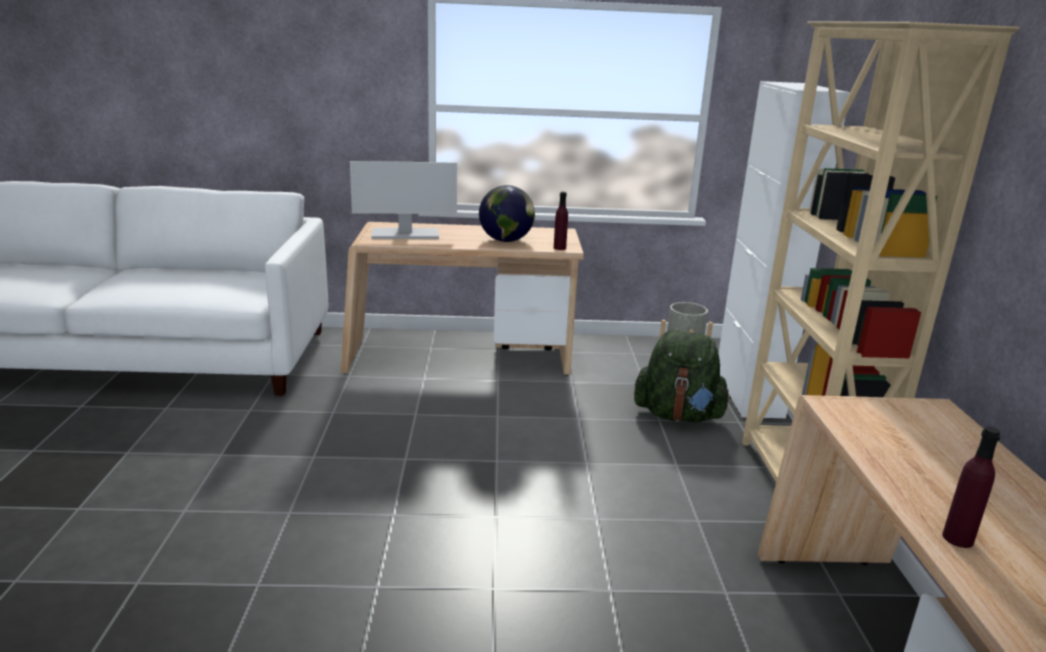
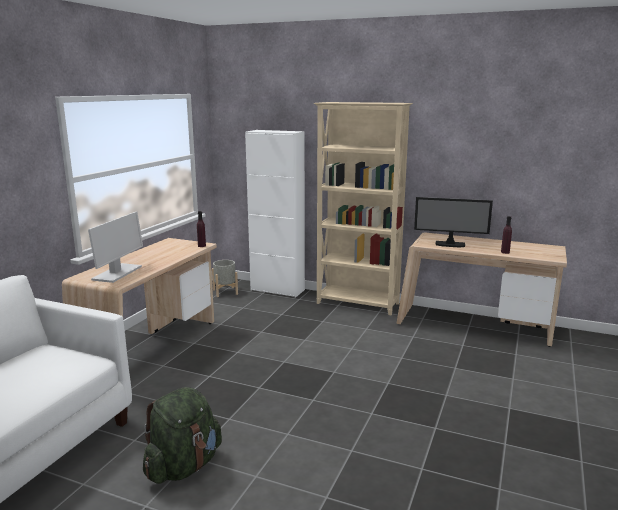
camera: 65 degrees left, 5 degrees down
globe [479,185,535,242] -> none
green backpack [634,330,731,422] -> green backpack moved to [143,387,222,484]
none -> monitor [414,197,493,247]

